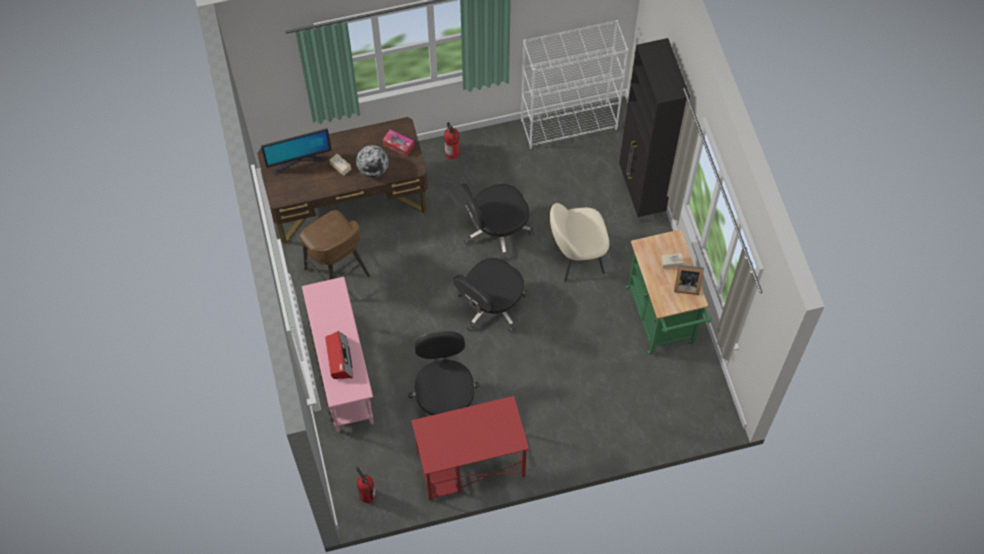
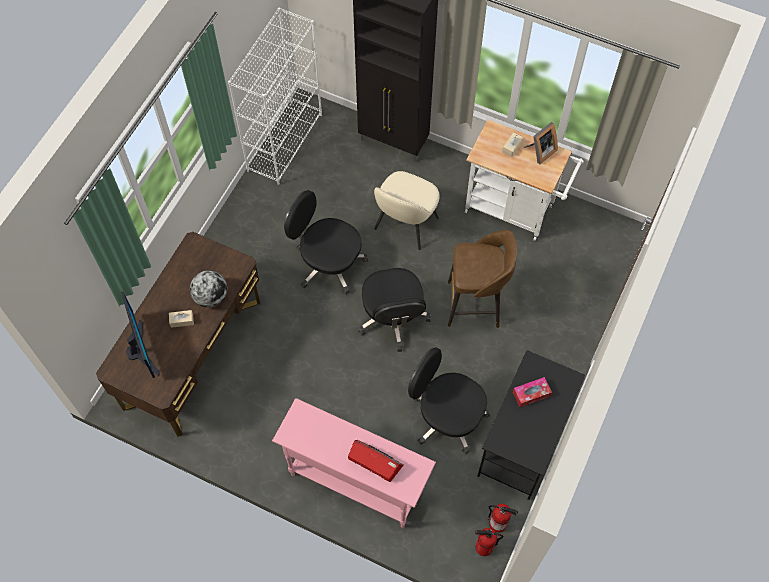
camera: 50 degrees left, 0 degrees up
monitor [261,128,332,175] -> monitor turned 45 degrees counterclockwise [121,291,160,378]
brown stool [300,210,370,281] -> brown stool moved to [448,230,518,328]
tissue box [382,129,414,157] -> tissue box moved to [513,377,552,407]
red desk [411,396,529,500] -> black desk [478,350,585,500]
fire extinguisher [444,122,460,159] -> fire extinguisher moved to [487,504,518,533]
black office chair [459,183,534,261] -> black office chair turned 105 degrees clockwise [284,190,368,295]
green cart [626,229,712,355] -> white cart [465,119,584,241]

